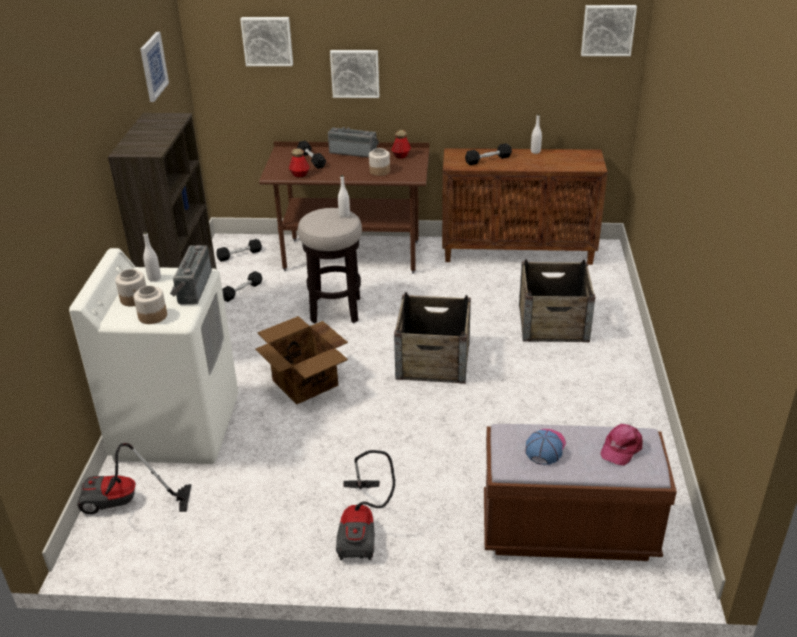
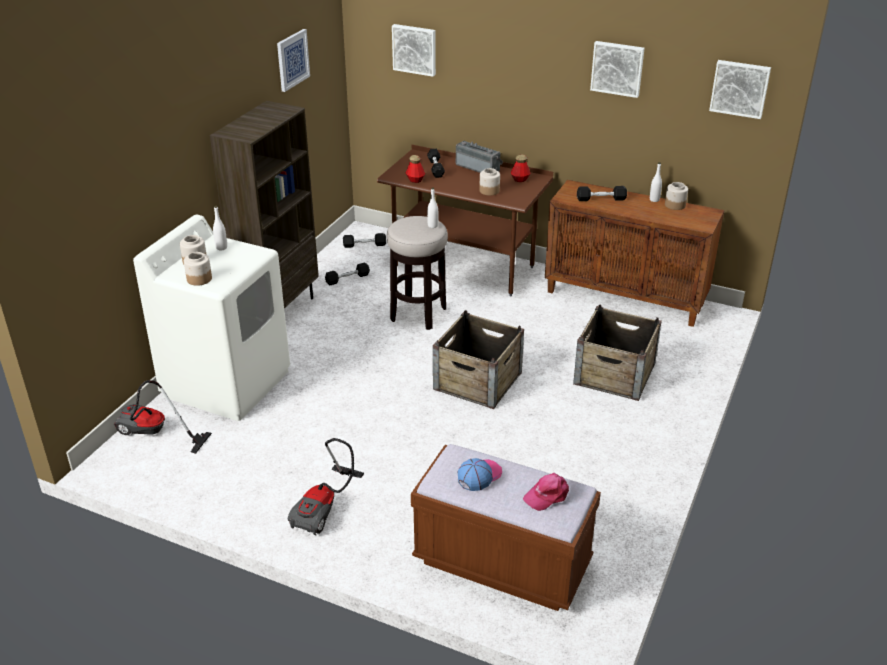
camera: 20 degrees right, 0 degrees up
radio [170,245,212,305] -> none
cardboard box [255,316,348,405] -> none
picture [330,50,379,98] -> picture moved to [590,41,645,98]
none -> jar [665,182,688,210]

